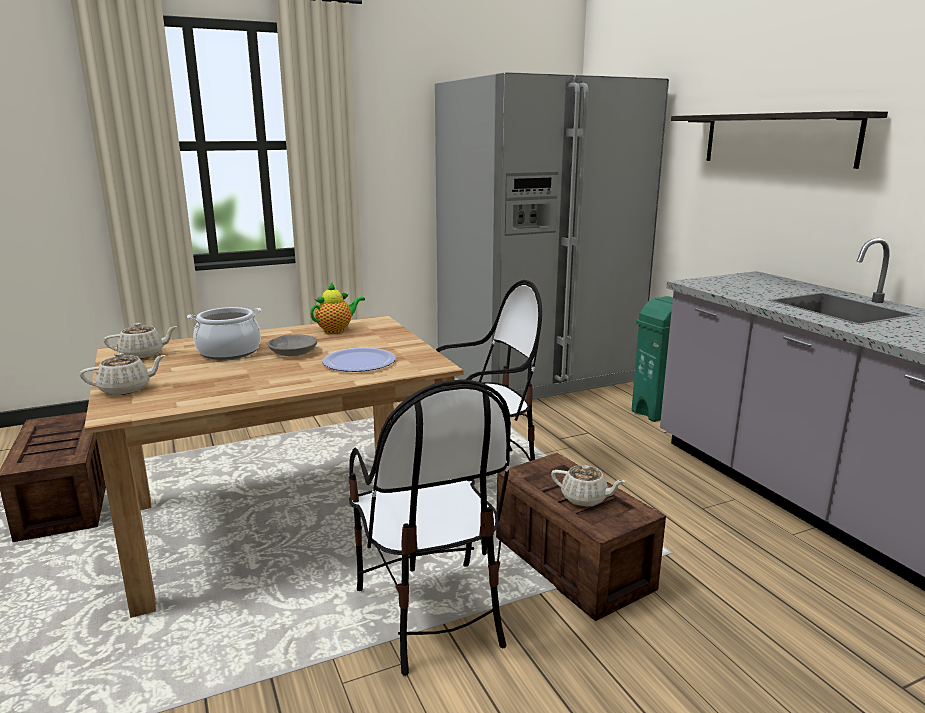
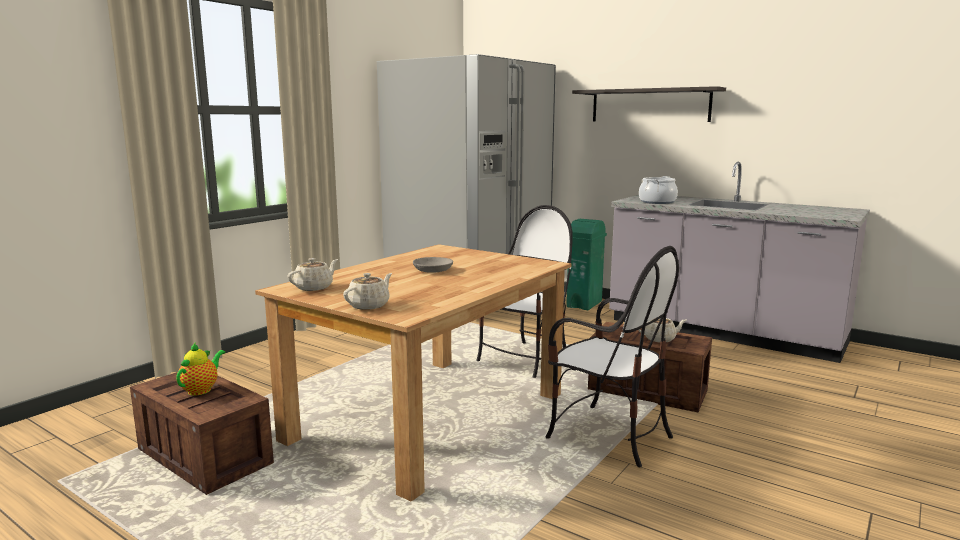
camera: 30 degrees left, 5 degrees down
cooking pot [187,307,262,360] -> cooking pot moved to [639,176,678,204]
teapot [310,282,365,333] -> teapot moved to [176,343,225,396]
plate [322,348,396,372] -> none

